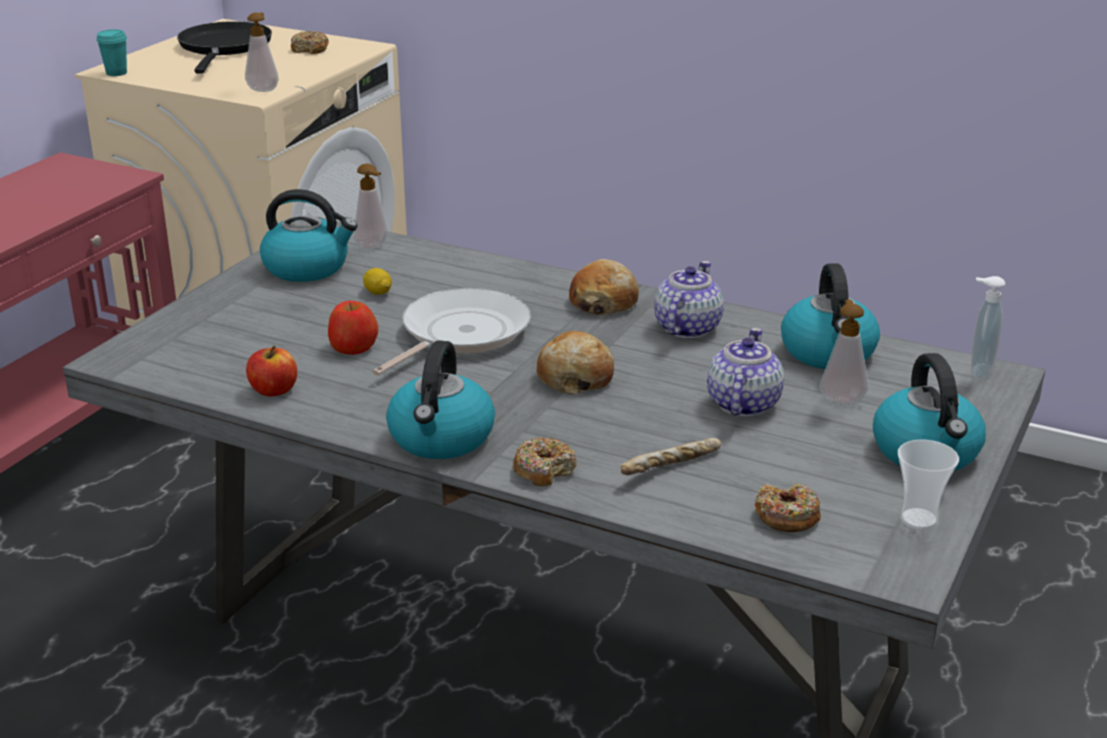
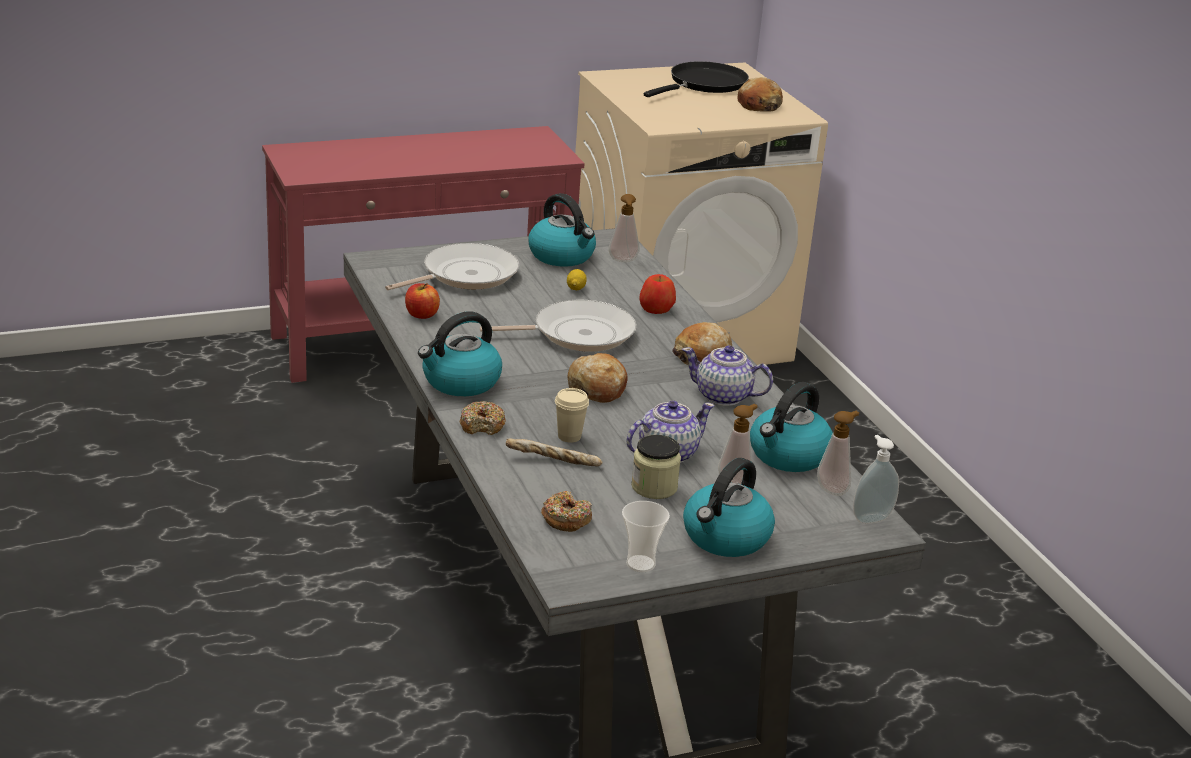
camera: 40 degrees right, 0 degrees up
turquoise cup [96,29,127,76] -> none
soap dispenser [245,13,279,92] -> soap dispenser moved to [817,411,859,496]
donut [291,31,329,54] -> bread [738,77,783,112]
apple [328,301,378,355] -> apple moved to [639,274,676,314]
teapot [654,261,724,338] -> teapot turned 135 degrees counterclockwise [682,345,773,406]
none -> frying pan [385,243,519,290]
none -> beige cup [555,388,589,442]
none -> jar [631,435,681,499]

